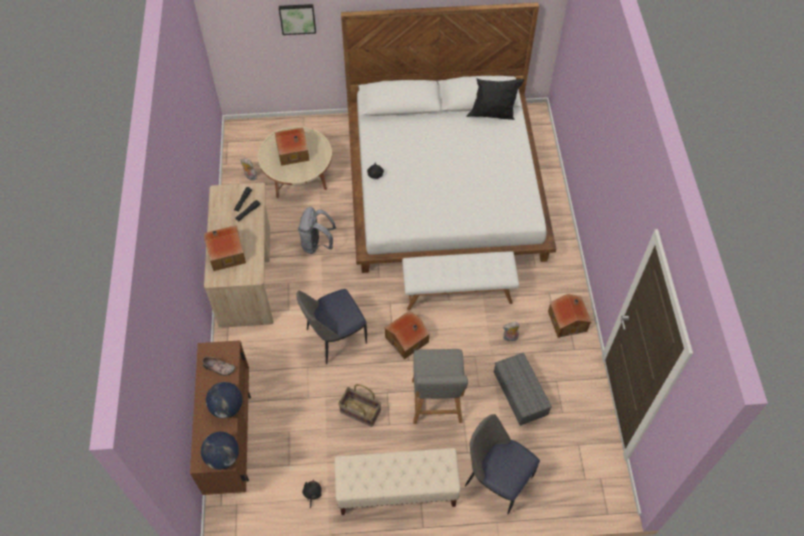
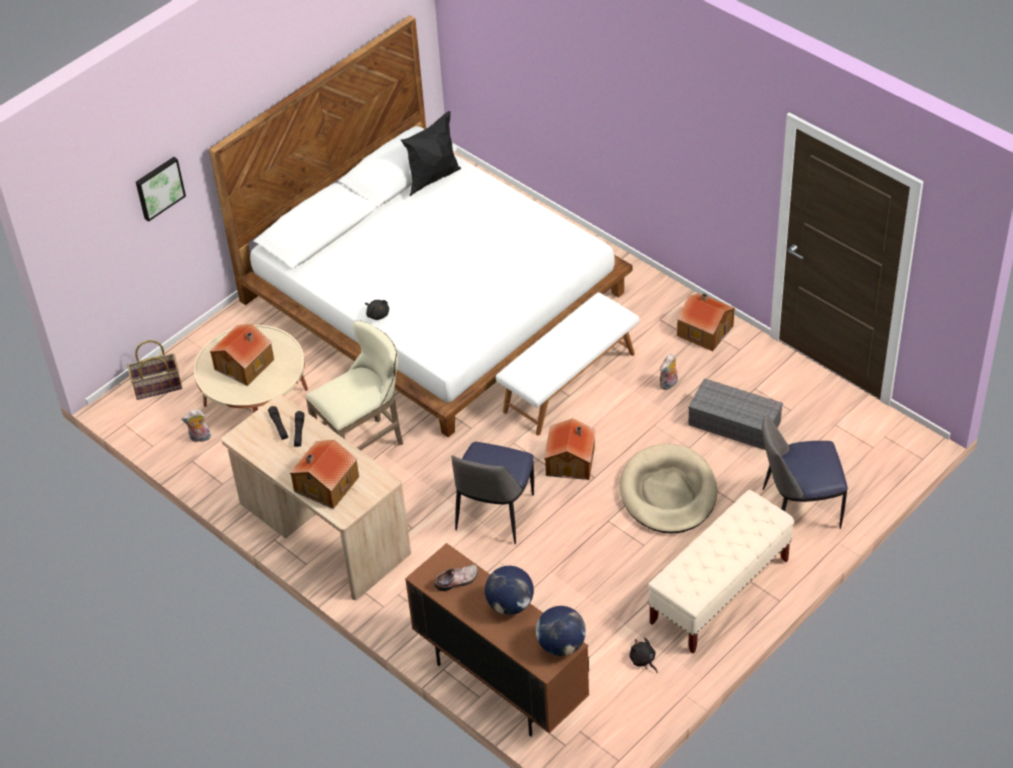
camera: 40 degrees left, 10 degrees down
grey backpack [298,207,336,254] -> beige stool [306,320,403,451]
basket [338,384,381,427] -> basket moved to [127,340,182,400]
grey chair [412,349,468,424] -> beige dog bed [620,443,717,534]

